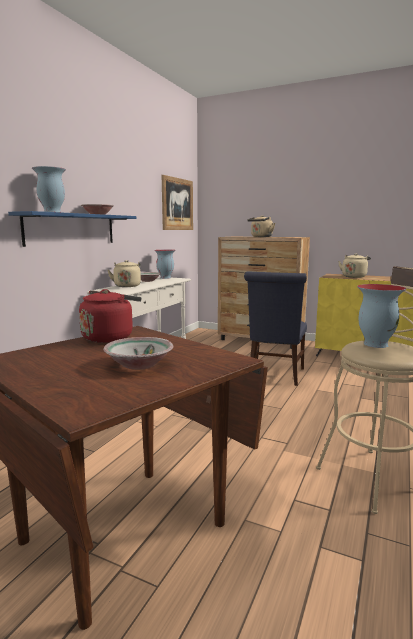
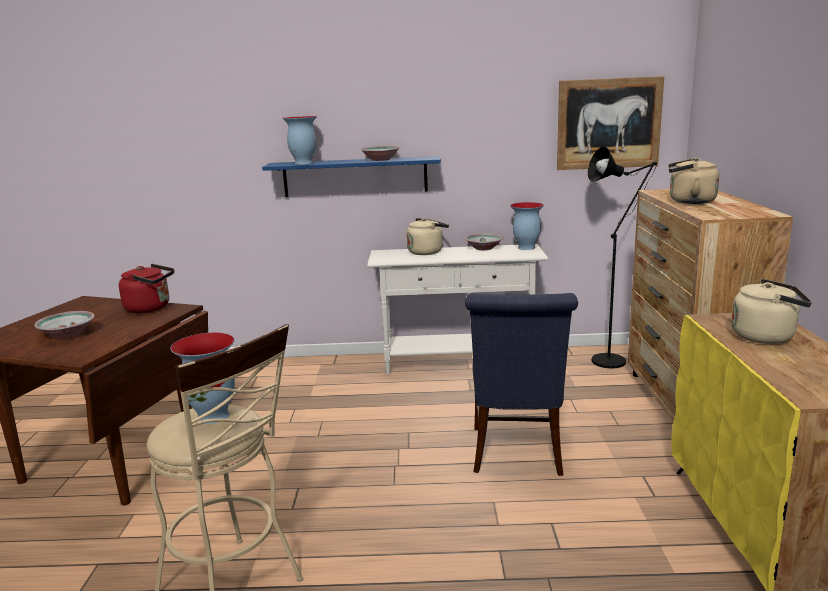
camera: 65 degrees right, 5 degrees up
blue chair [244,271,307,386] -> blue chair turned 75 degrees counterclockwise [465,293,578,476]
none -> black floor lamp [588,146,657,369]

